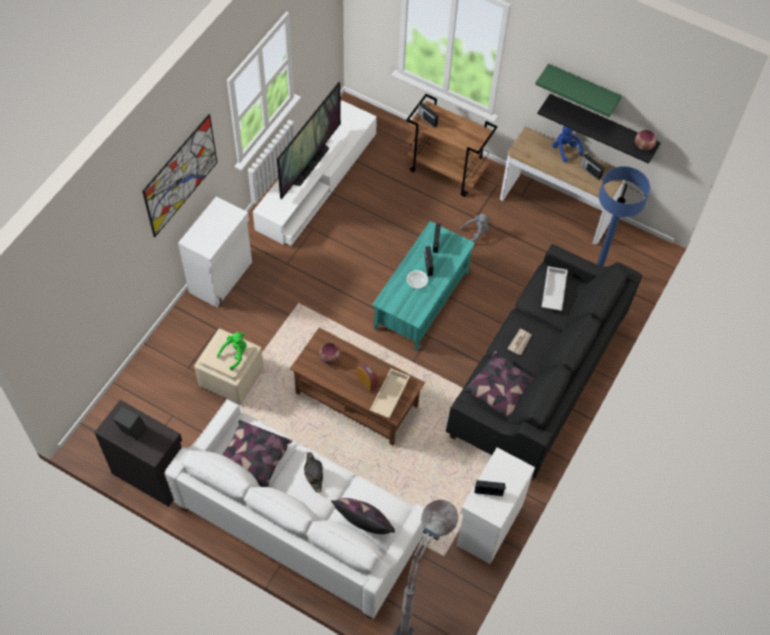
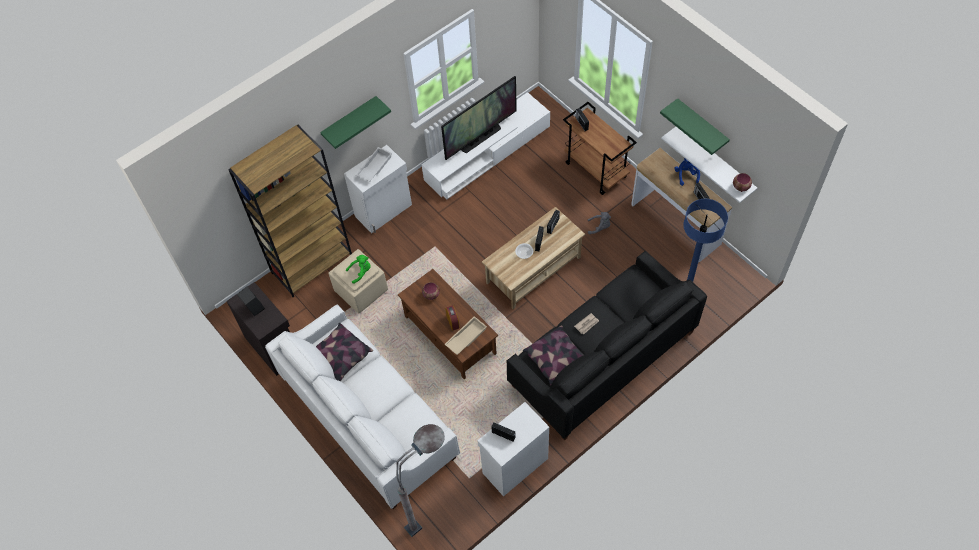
camera: 25 degrees right, 0 degrees up
picture [142,114,217,238] -> green shelf [320,96,391,149]
black hat [304,452,323,493] -> none
pillow [331,498,395,534] -> none
turquoise coffee table [372,221,475,351] -> beige coffee table [482,207,585,309]
black shelf [537,94,661,164] -> white shelf [661,127,757,203]
white tray [542,266,568,311] -> white tray moved to [356,147,392,182]
none -> brown bookcase [228,125,352,297]

